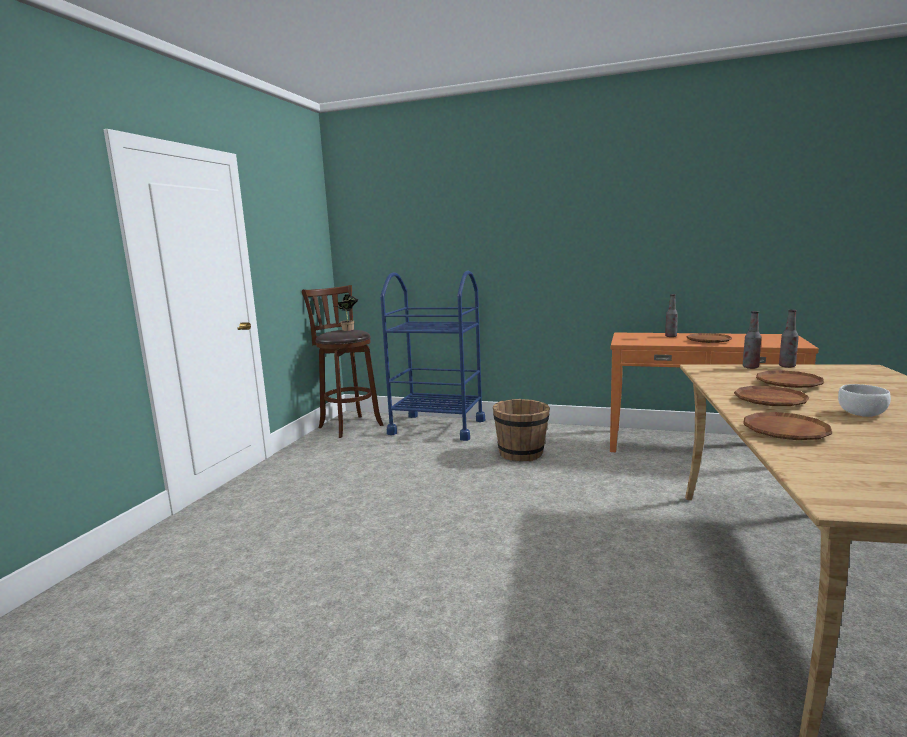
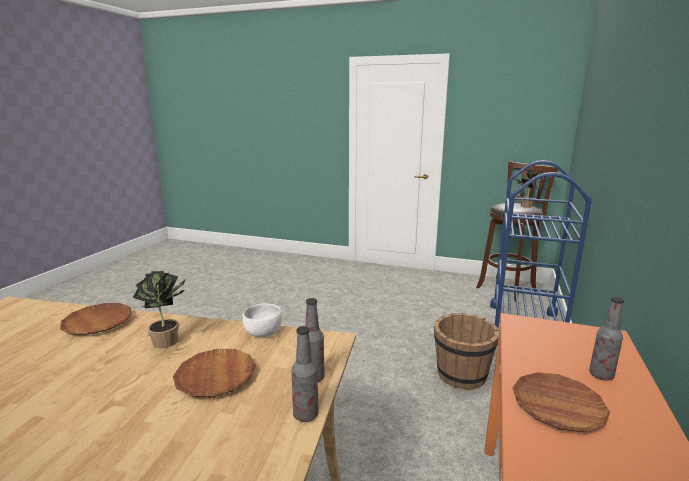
camera: 90 degrees right, 5 degrees up
brown plate [734,386,809,406] -> potted plant [132,271,188,348]
white bowl [838,384,891,417] -> white bowl moved to [243,303,282,337]

